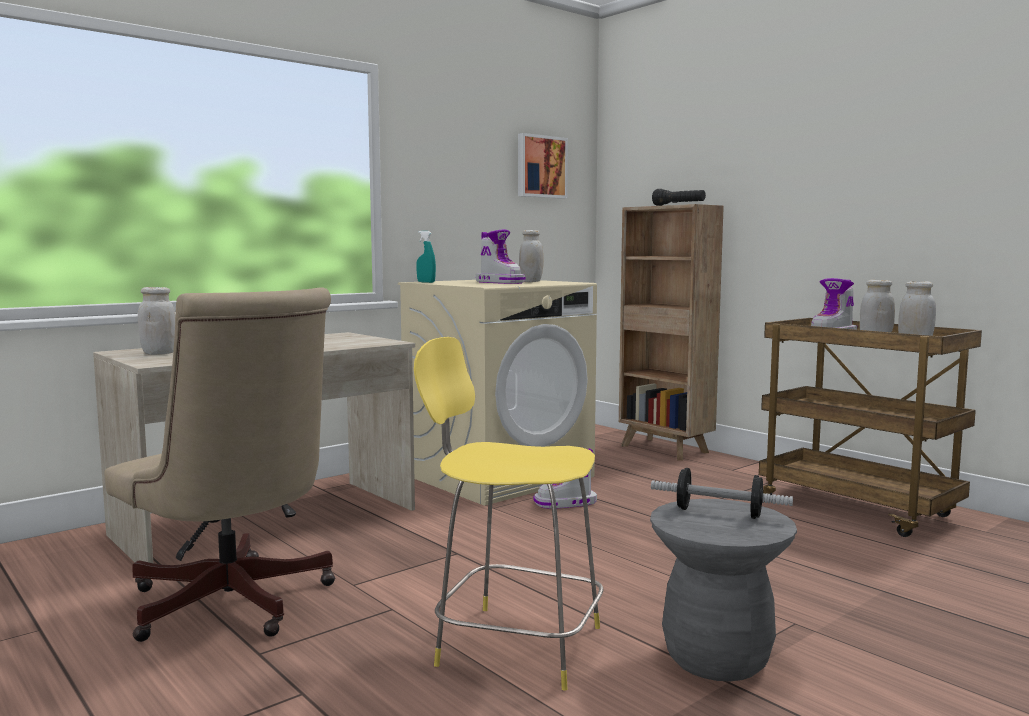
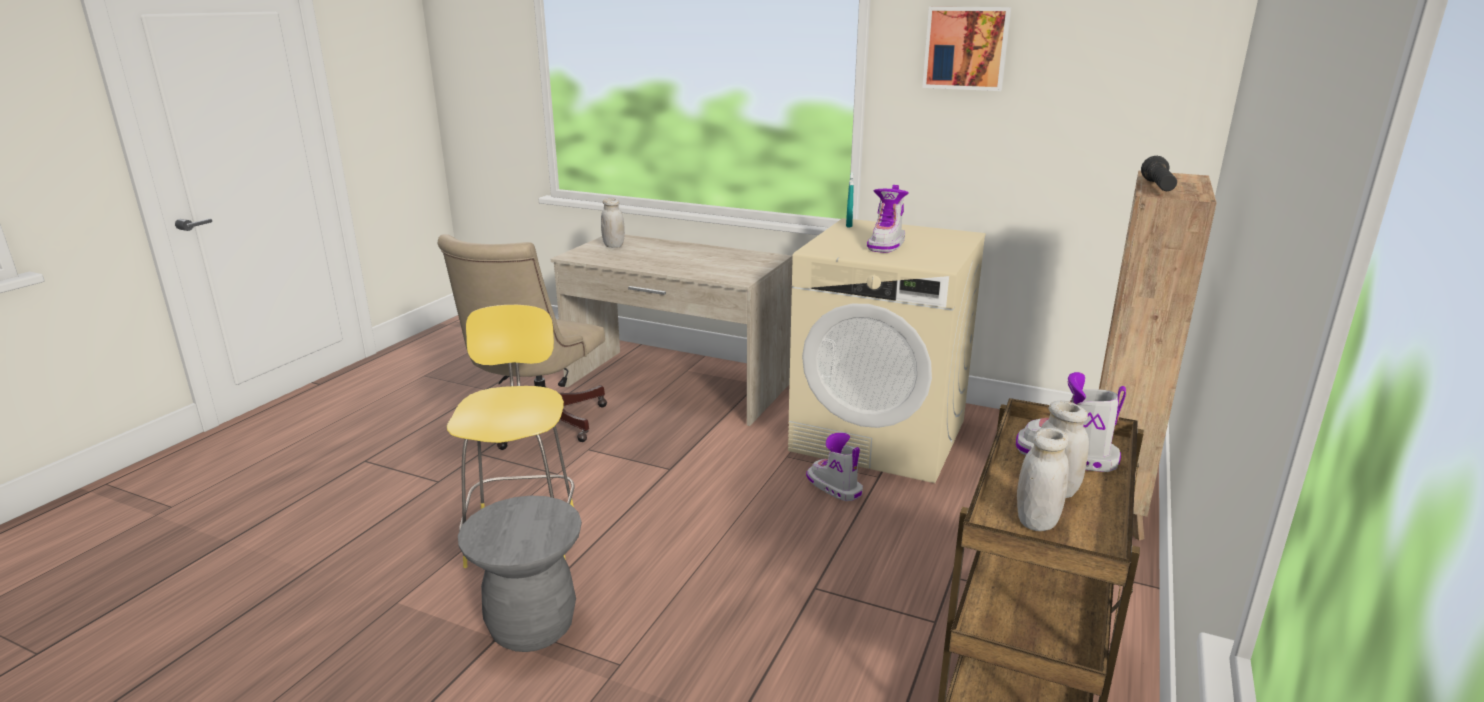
camera: 65 degrees right, 15 degrees up
picture [518,133,568,199] -> picture moved to [922,7,1011,91]
white jar [519,230,544,282] -> none
dumbbell [651,468,793,519] -> none

